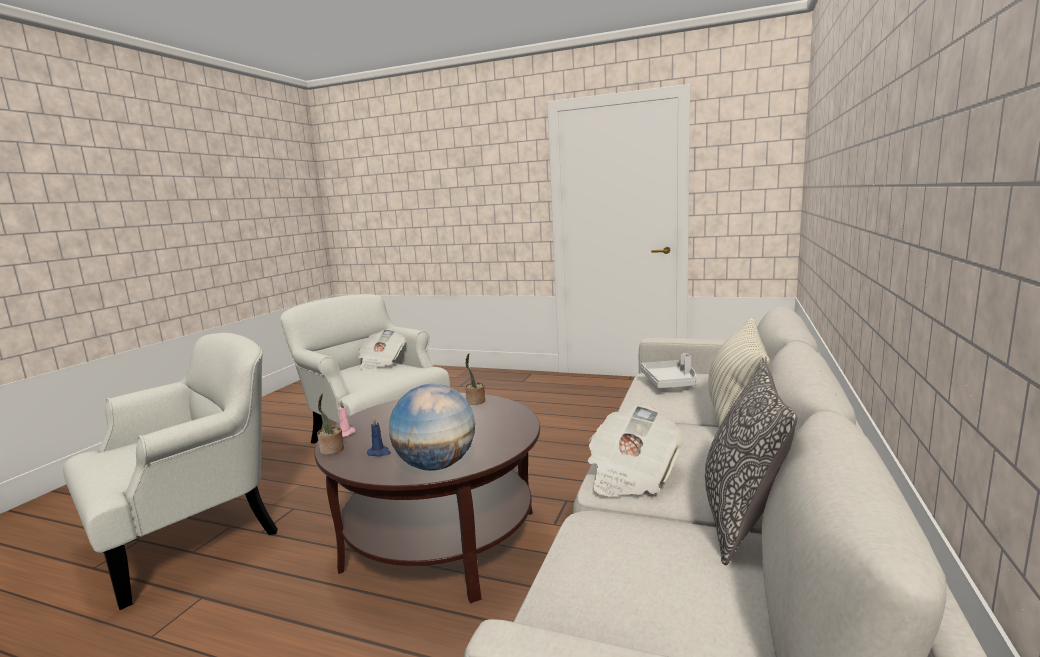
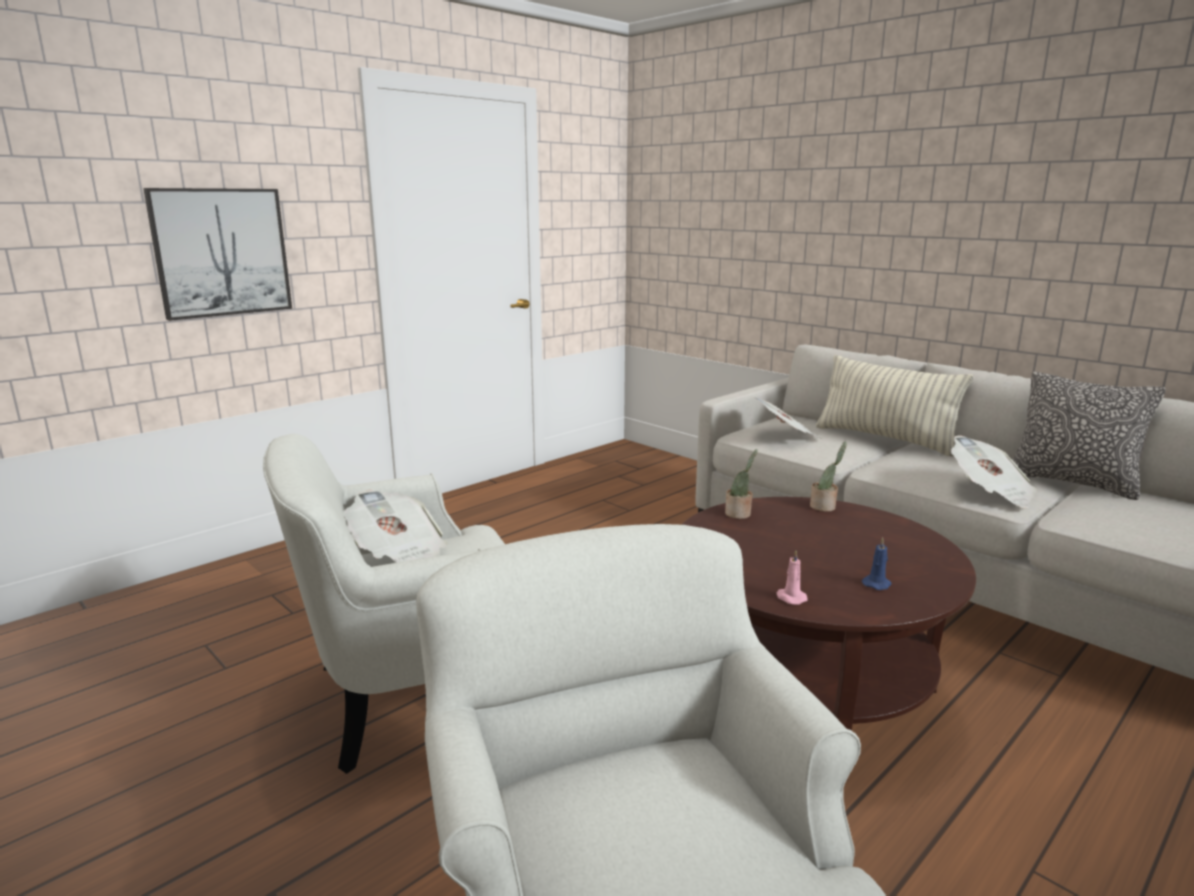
camera: 65 degrees left, 5 degrees up
potted plant [317,394,344,455] -> potted plant moved to [810,442,847,512]
globe [389,384,475,471] -> none
grey tray [640,353,696,388] -> newspaper [753,397,824,439]
none -> picture [143,188,292,321]

